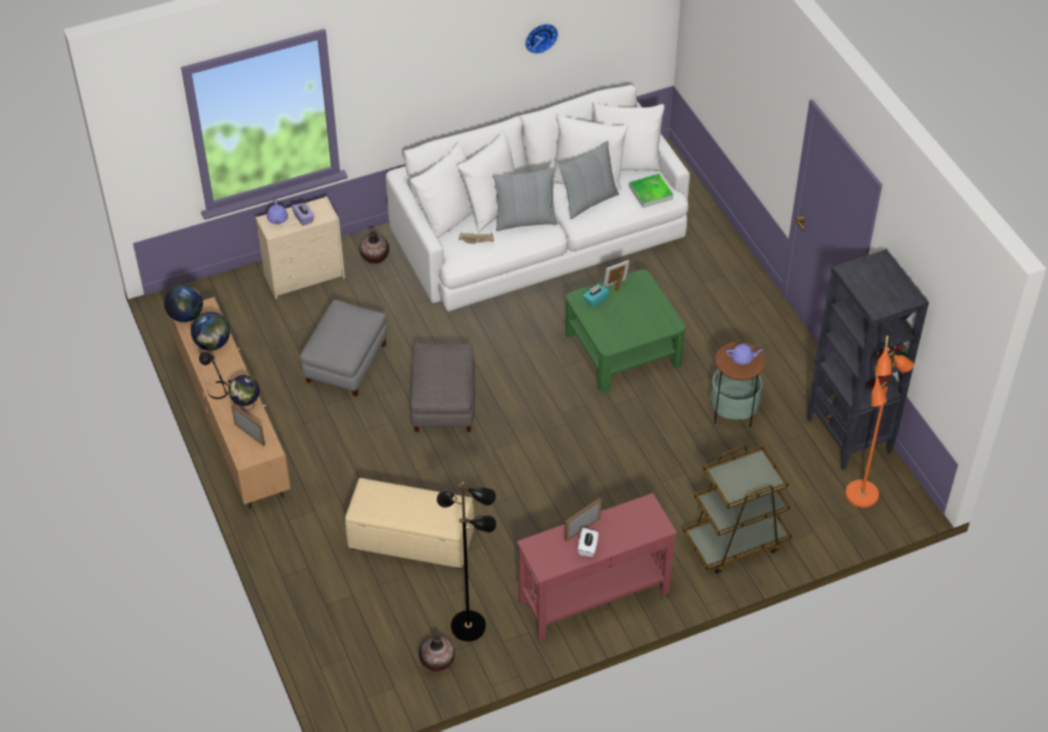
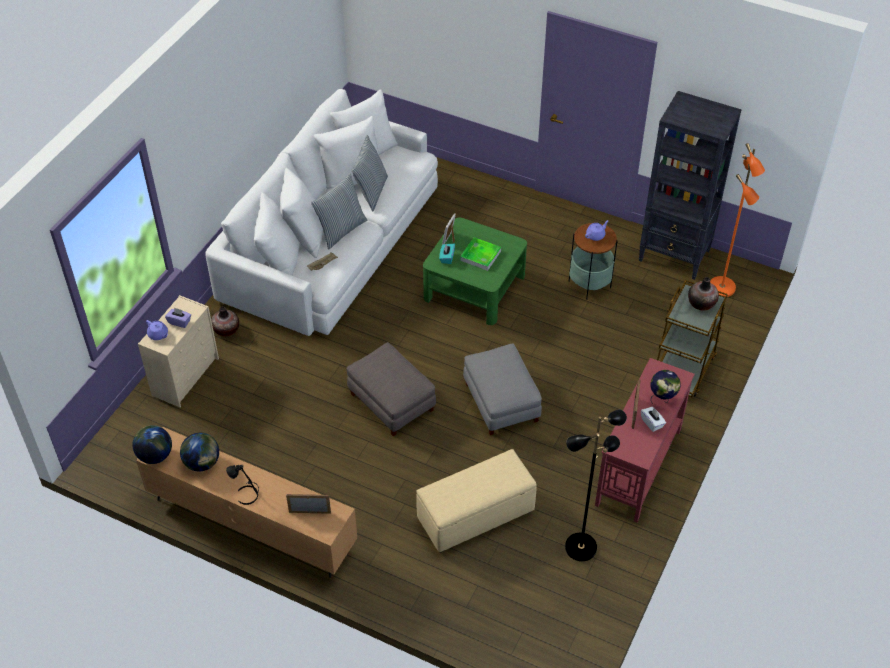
camera: 40 degrees left, 0 degrees up
globe [228,375,260,411] -> globe moved to [650,370,680,404]
grey ottoman [300,300,387,397] -> grey ottoman moved to [463,343,542,435]
vase [419,635,455,671] -> vase moved to [688,277,719,311]
wall clock [525,24,558,54] -> none
tray [629,174,673,208] -> tray moved to [460,237,501,271]

